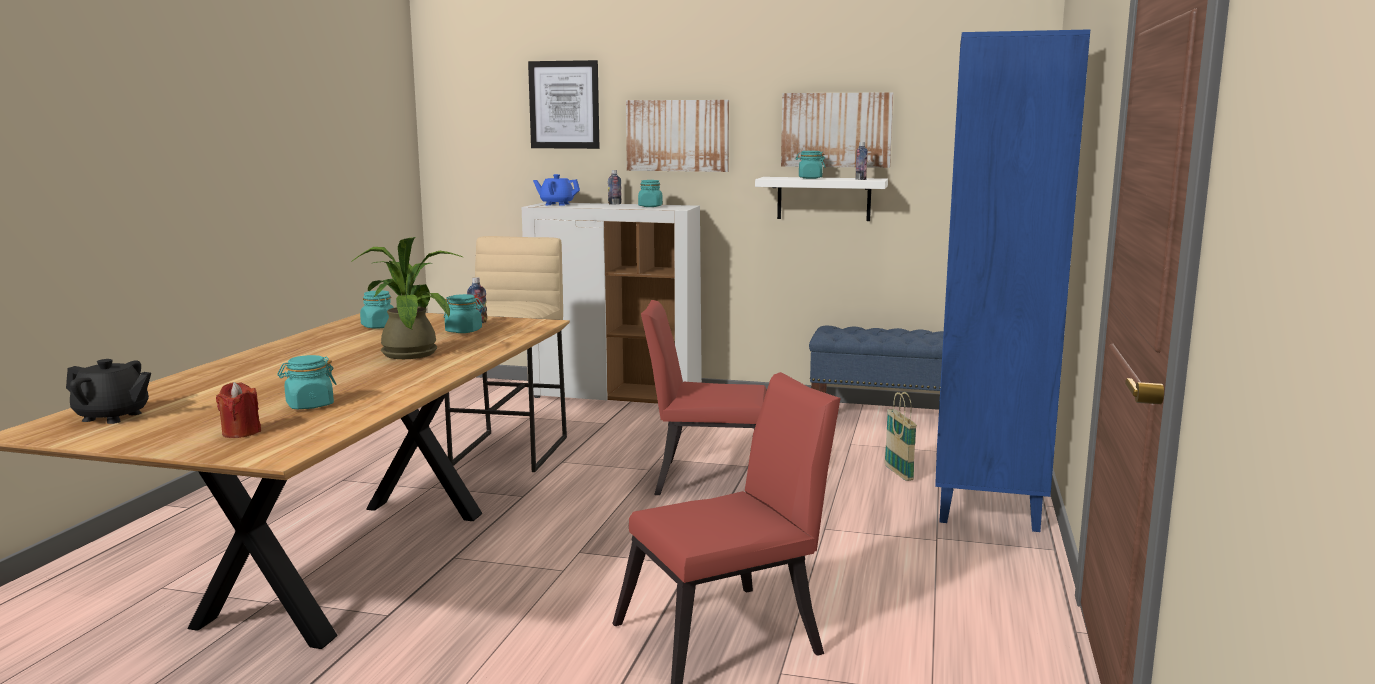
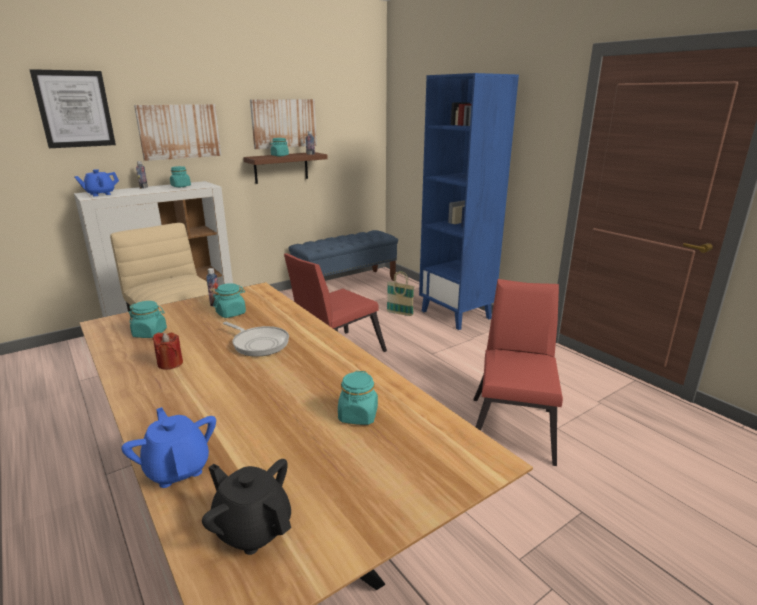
camera: 50 degrees left, 10 degrees up
black teapot [66,359,151,424] -> black teapot turned 105 degrees counterclockwise [202,459,291,555]
red candle [216,382,261,438] -> red candle moved to [152,332,183,370]
potted plant [351,237,462,359] -> frying pan [223,322,289,357]
white shelf [755,177,888,221] -> brown shelf [243,152,328,184]
none -> blue teapot [121,407,216,488]

